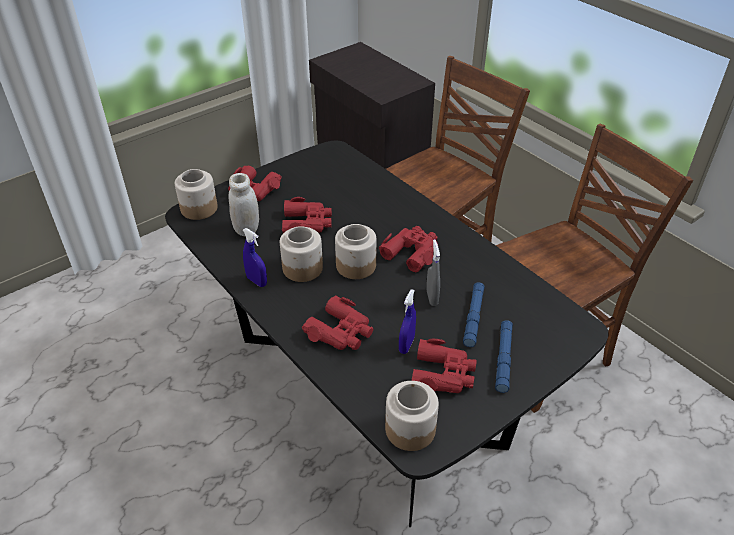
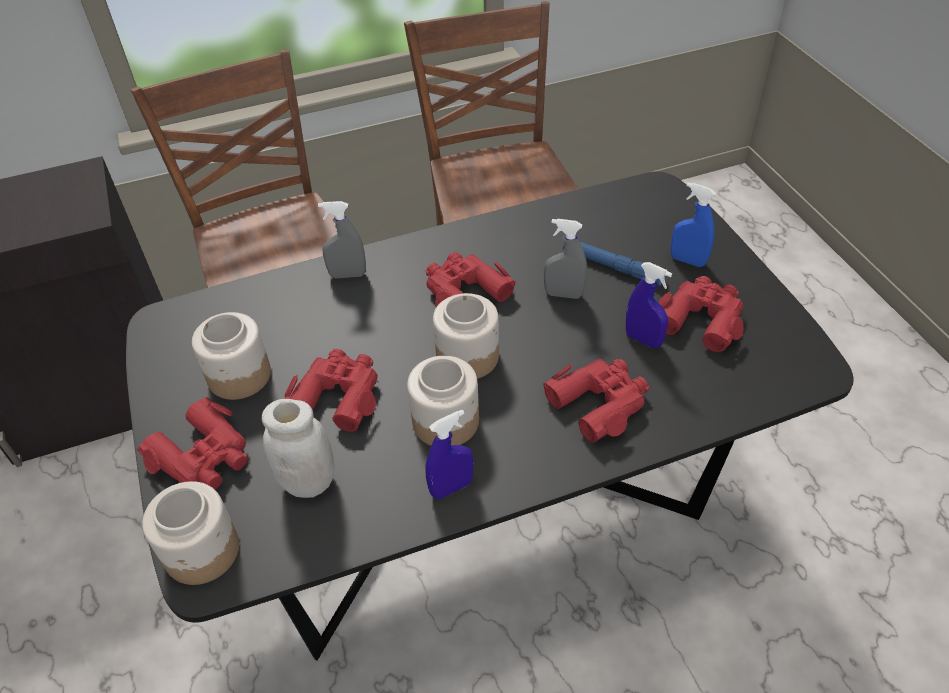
camera: 70 degrees left, 5 degrees up
jar [385,381,439,451] -> jar moved to [192,312,271,400]
blue flashlight [495,320,513,393] -> blue spray bottle [671,182,716,267]
none -> grey spray bottle [318,201,366,278]

